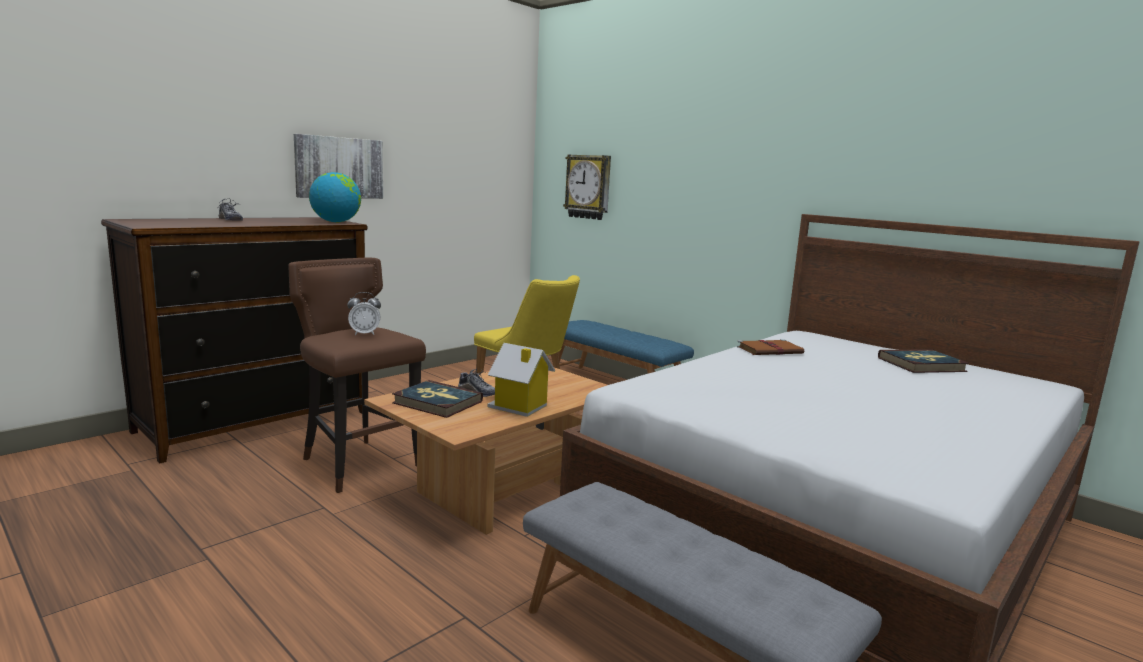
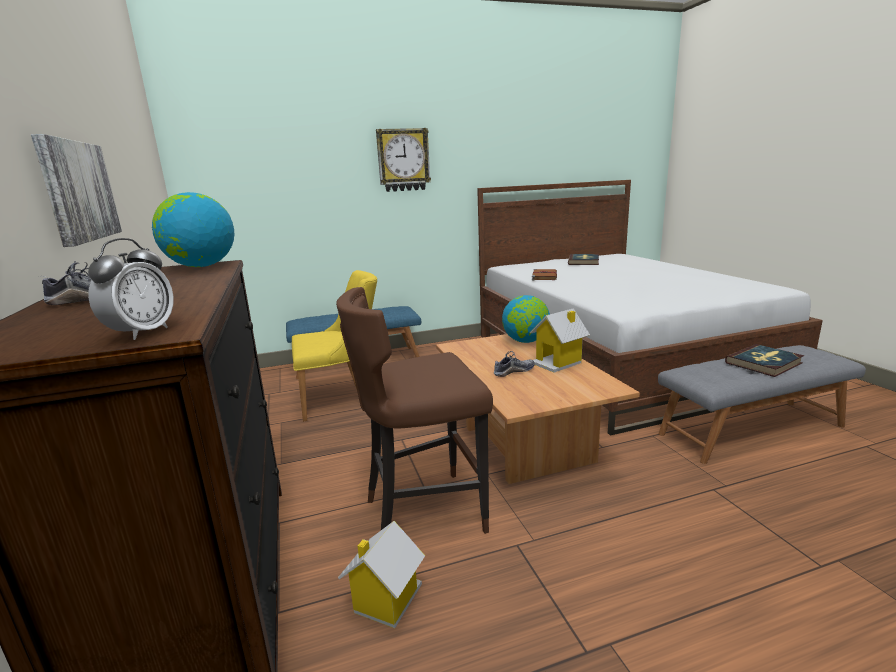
camera: 60 degrees left, 5 degrees up
alarm clock [347,292,381,335] -> alarm clock moved to [88,238,174,340]
book [392,380,483,418] -> book moved to [725,344,804,377]
wall clock [563,154,611,220] -> wall clock moved to [376,128,431,192]
none -> toy house [338,521,425,628]
none -> globe [502,295,550,343]

